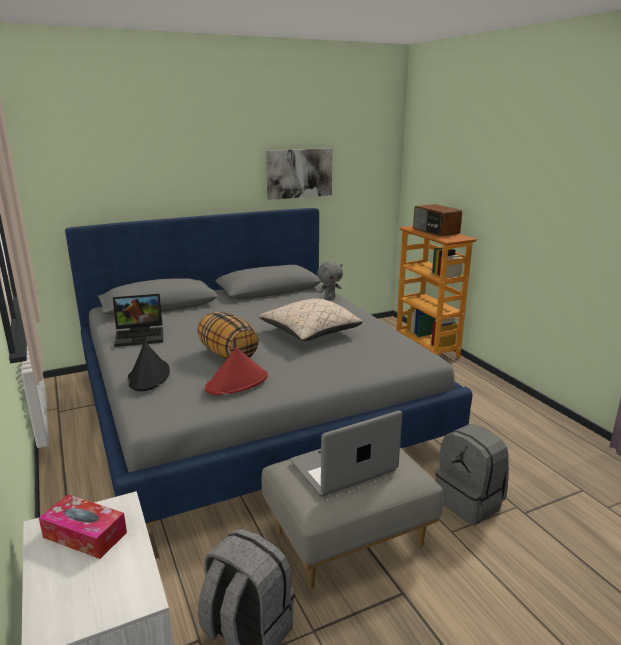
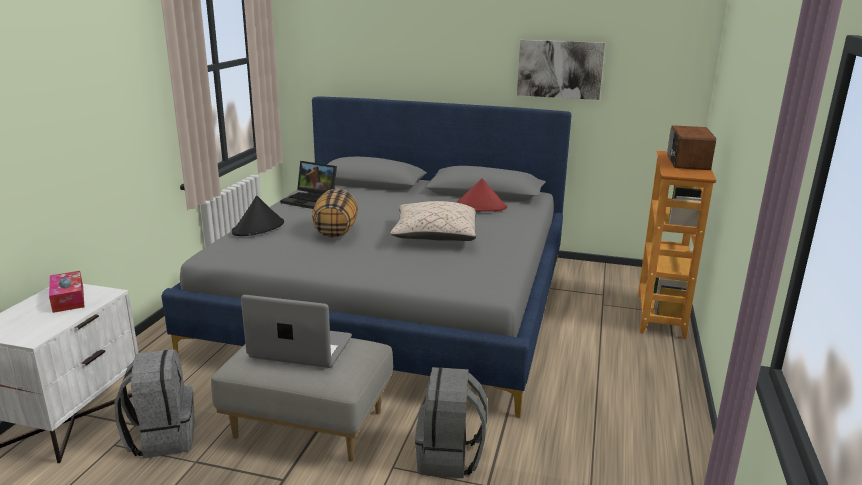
camera: 40 degrees right, 0 degrees up
red hat [205,347,268,395] -> red hat moved to [455,178,507,212]
grey plush toy [317,261,343,299] -> none

